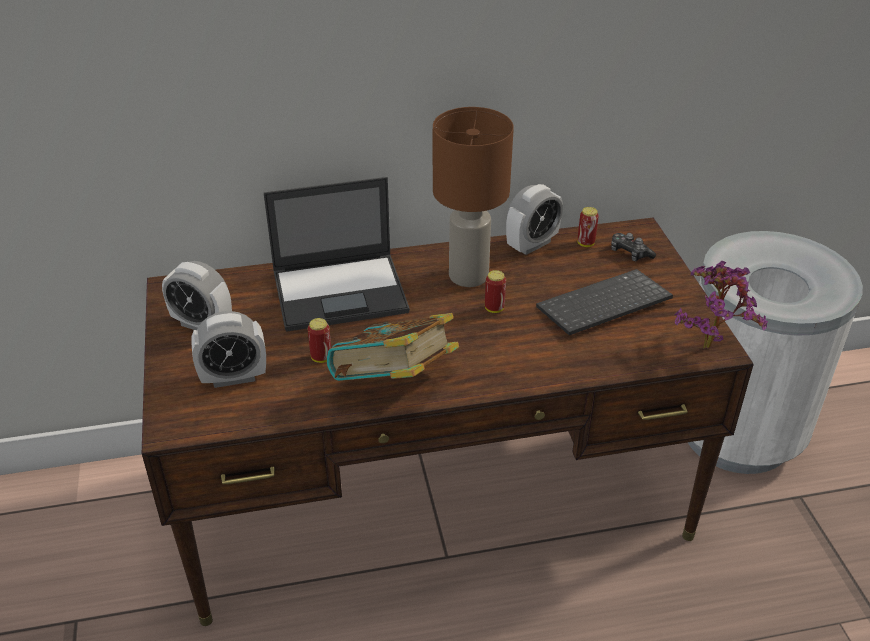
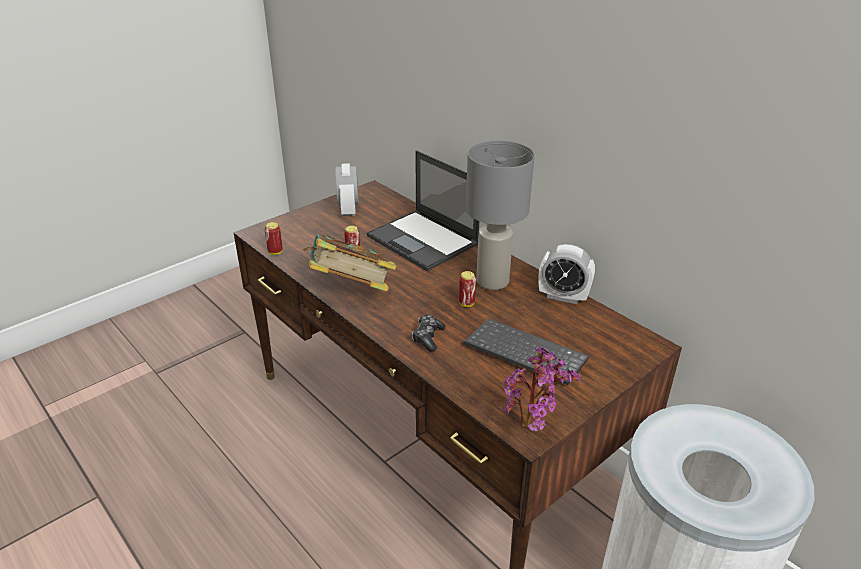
camera: 60 degrees right, 5 degrees down
alarm clock [191,311,266,388] -> none
brown table lamp [433,107,514,287] -> grey table lamp [466,140,535,290]
can [577,207,599,247] -> can moved to [265,222,283,255]
game controller [611,233,656,261] -> game controller moved to [412,315,446,352]

